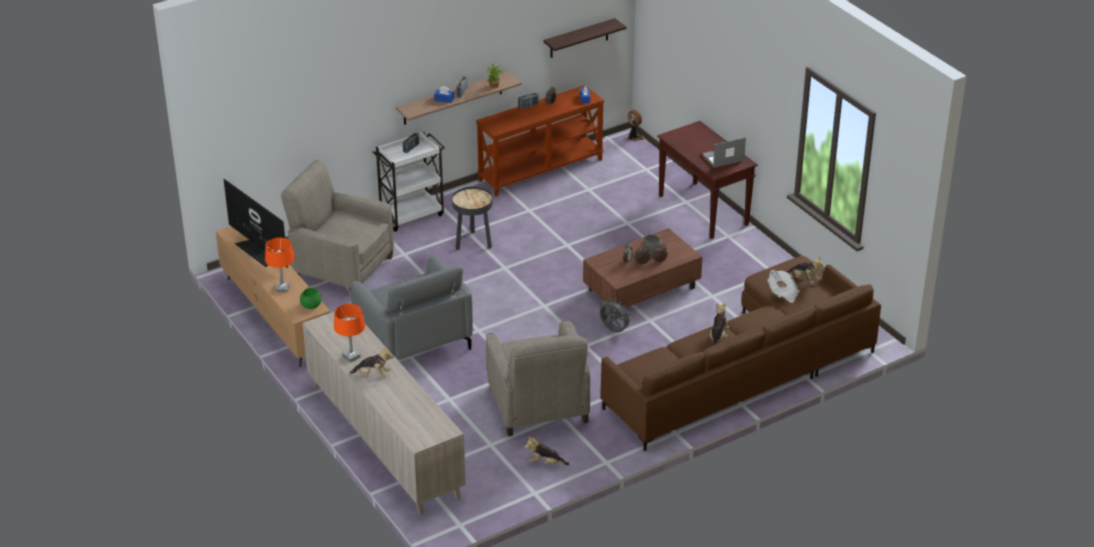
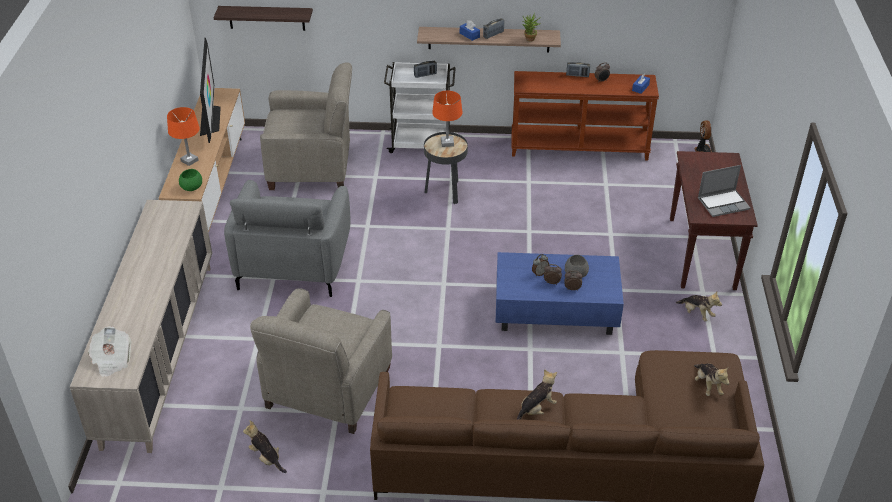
camera: 35 degrees right, 5 degrees up
beige armchair [281,160,394,293] -> beige armchair turned 120 degrees clockwise [260,62,352,190]
orange table lamp [334,304,365,363] -> orange table lamp moved to [432,91,462,147]
plush toy [350,347,394,378] -> plush toy moved to [676,292,722,322]
shelf [543,18,626,58] -> shelf moved to [214,6,313,31]
brown coffee table [583,228,702,317] -> blue coffee table [496,252,624,335]
grey fan [600,298,632,332] -> none
laptop [702,137,746,168] -> laptop turned 150 degrees clockwise [698,165,750,217]
newspaper [767,270,800,303] -> newspaper moved to [88,326,132,377]

